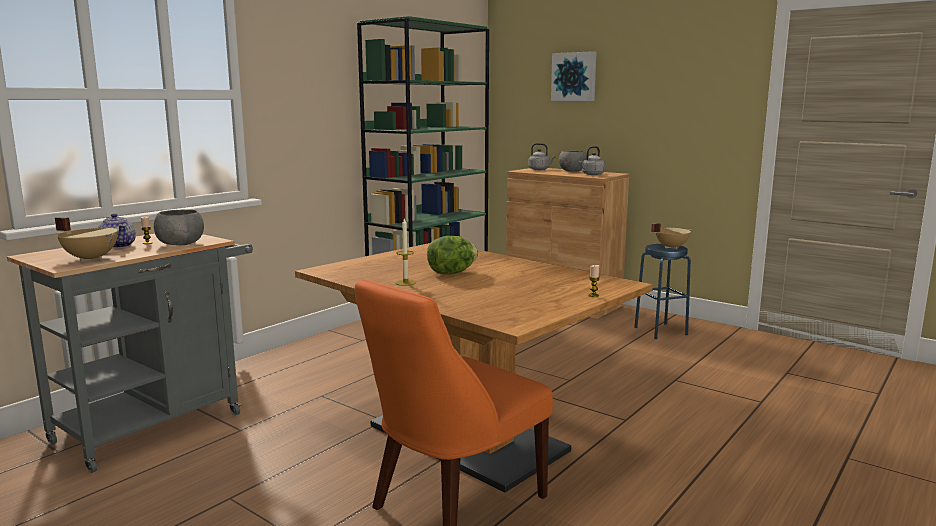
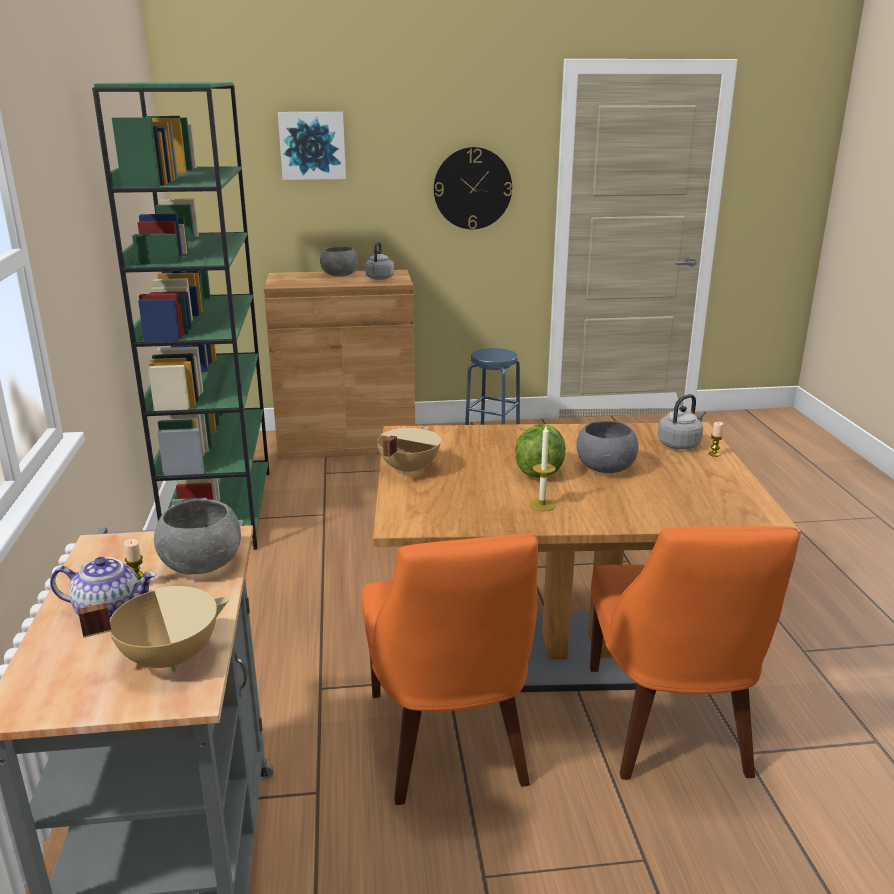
camera: 45 degrees left, 10 degrees up
grey kettle [528,143,556,170] -> grey kettle moved to [658,394,706,449]
beige cooking pot [651,223,691,249] -> beige cooking pot moved to [377,426,441,475]
none -> orange chair [362,534,538,805]
none -> wall clock [434,147,512,229]
none -> grey bowl [576,421,639,473]

